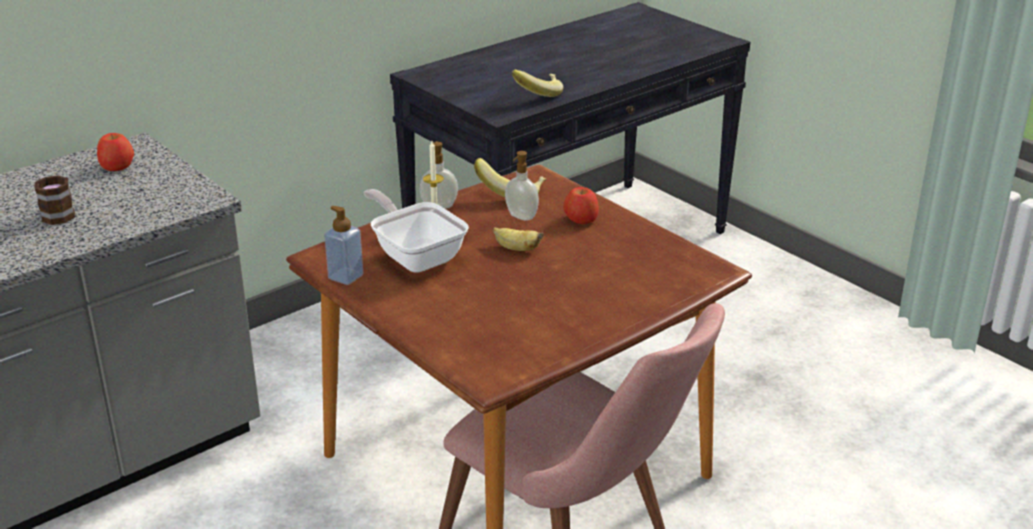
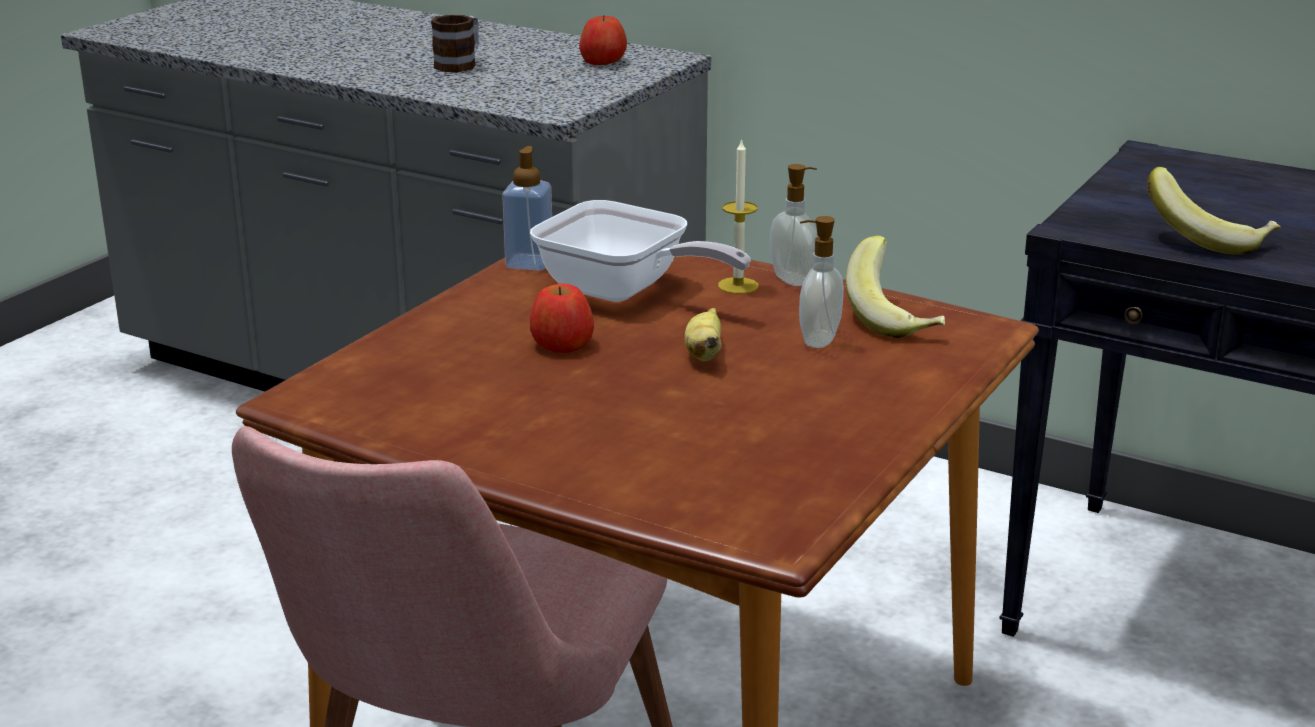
camera: 70 degrees right, 5 degrees down
frying pan [364,189,469,273] -> frying pan turned 90 degrees clockwise [530,200,750,302]
apple [563,187,599,224] -> apple moved to [529,283,594,353]

